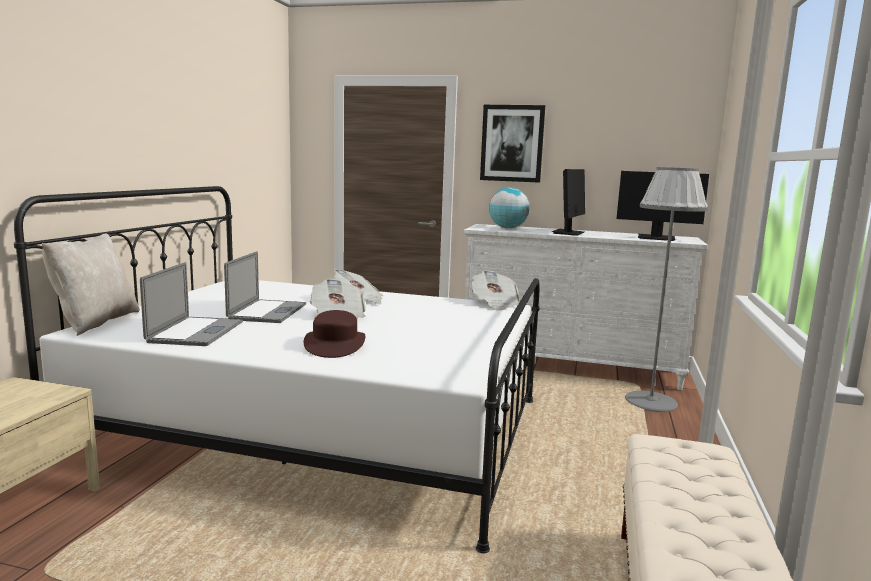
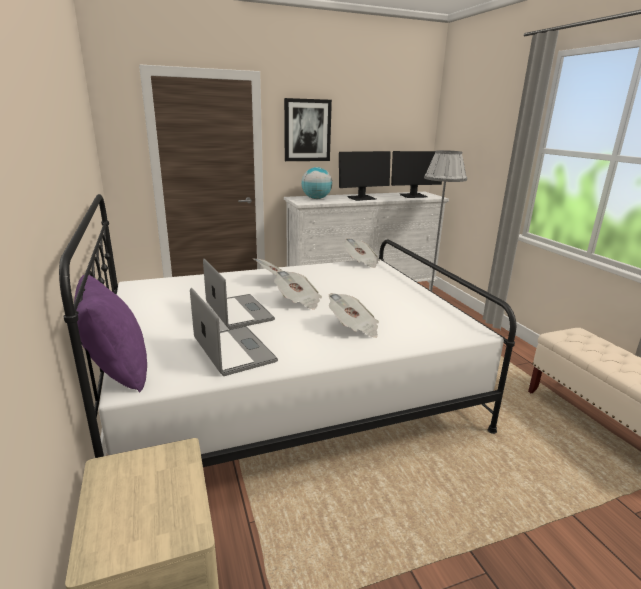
camera: 35 degrees left, 10 degrees up
beige pillow [42,233,140,336] -> purple pillow [74,275,147,393]
brown hat [304,310,366,358] -> newspaper [329,293,379,338]
monitor [552,169,585,236] -> monitor turned 75 degrees clockwise [339,151,391,201]

